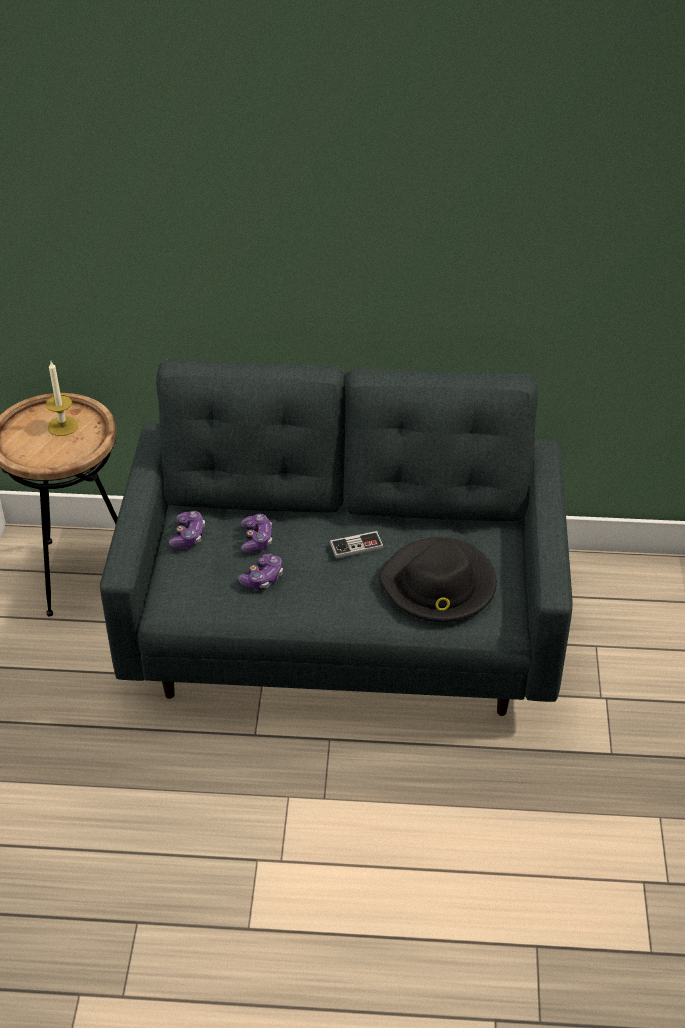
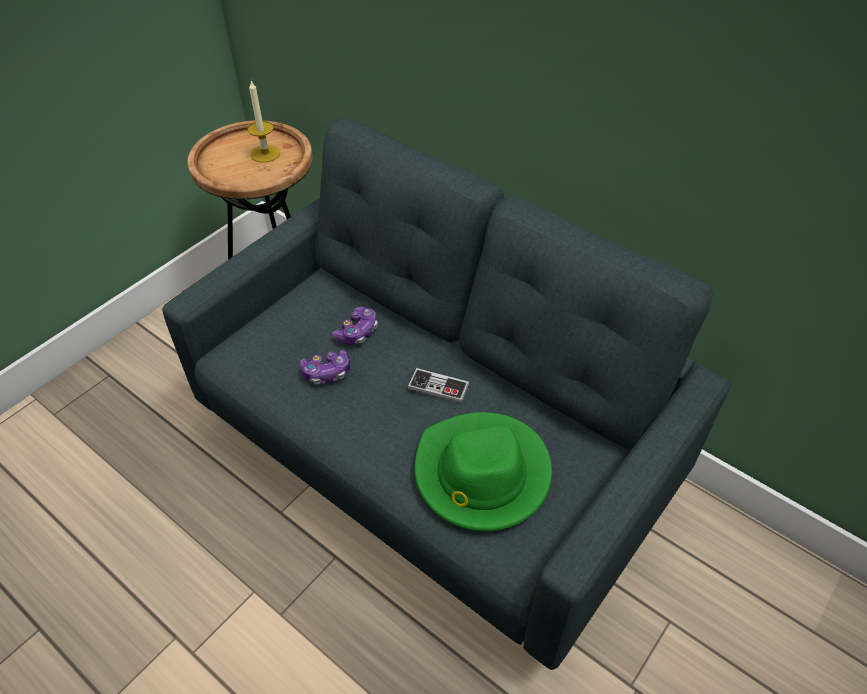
camera: 35 degrees right, 5 degrees up
game controller [169,511,205,548] -> none
black hat [379,537,497,622] -> green hat [414,412,552,531]

